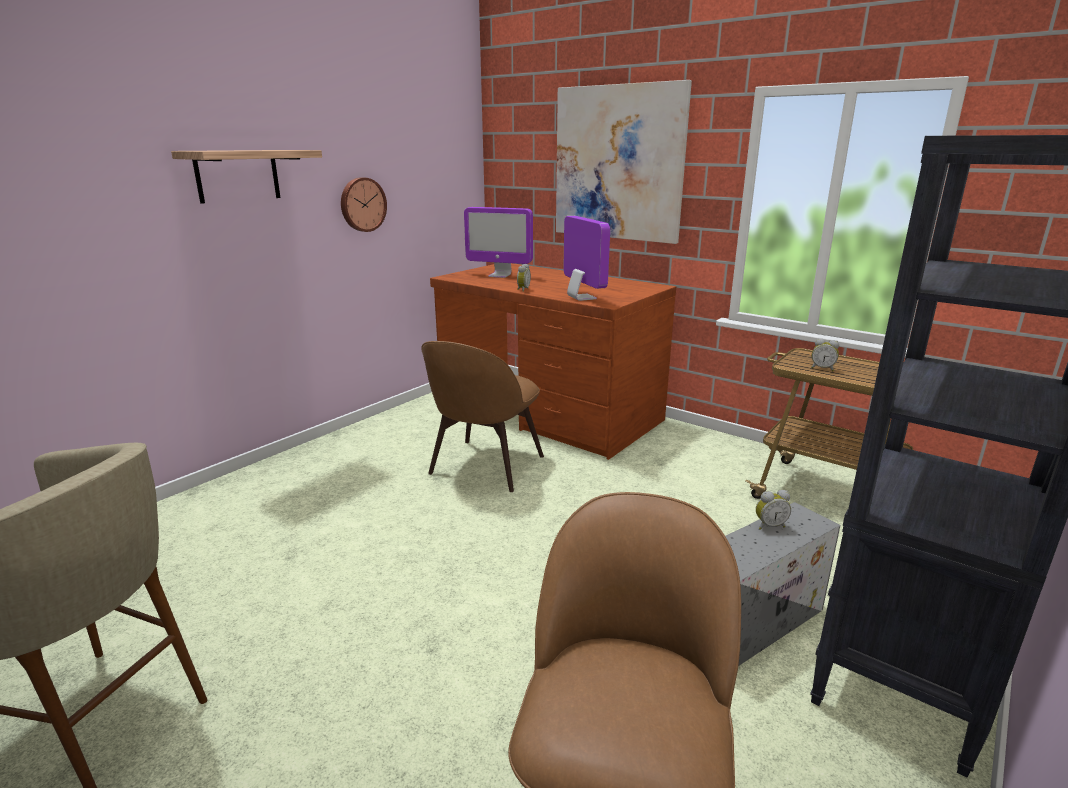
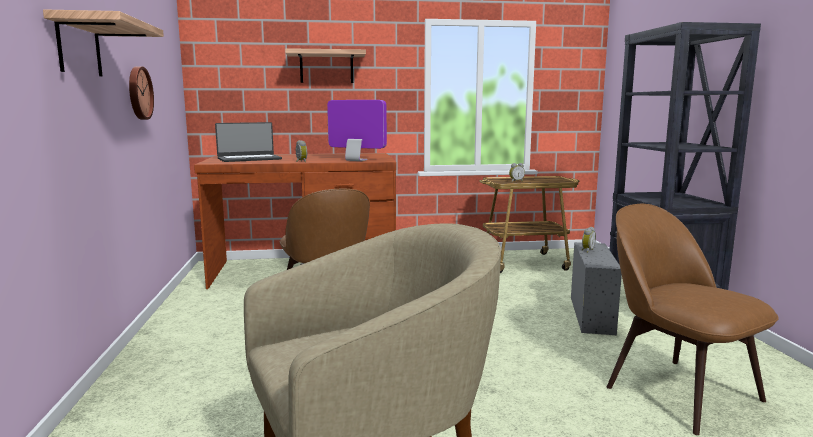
camera: 45 degrees left, 10 degrees down
monitor [464,207,533,278] -> laptop [215,122,282,162]
picture [556,80,692,244] -> shelf [285,48,366,83]

